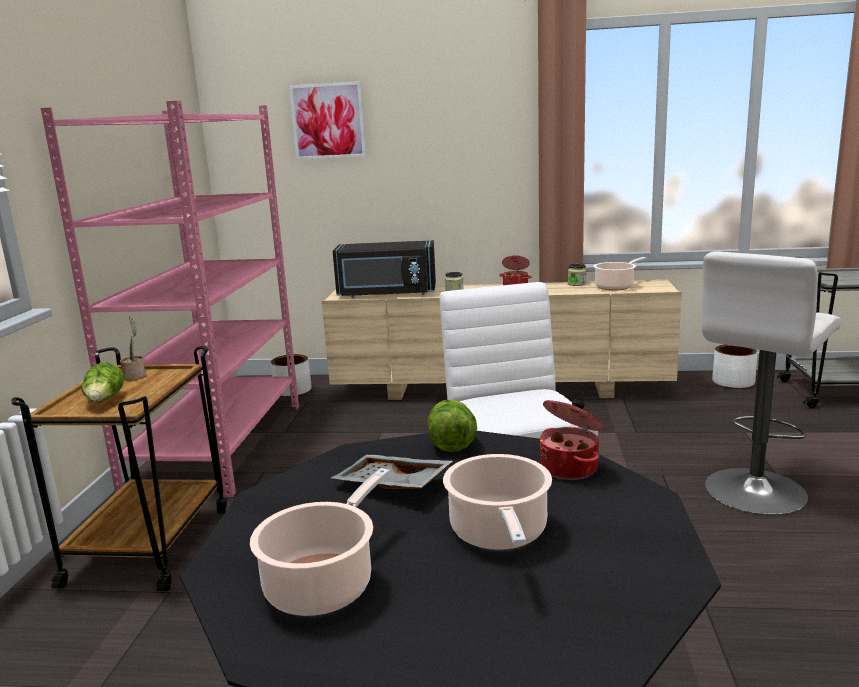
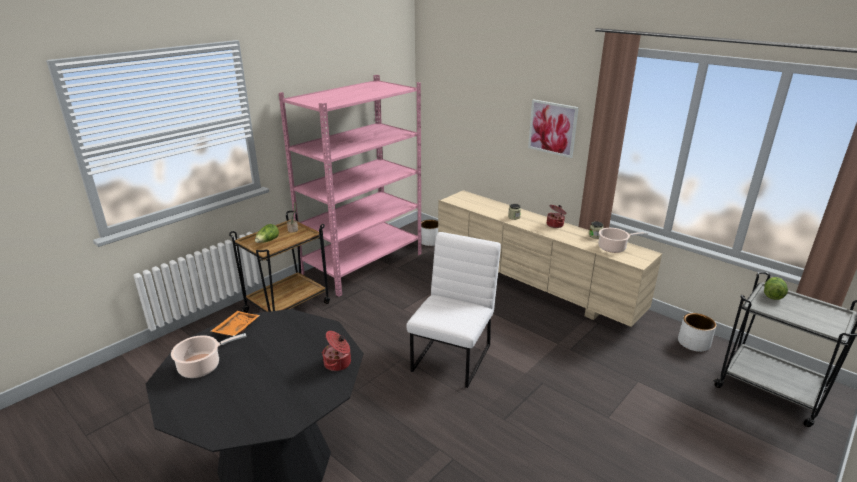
camera: 35 degrees right, 10 degrees up
picture [289,81,366,160] -> picture moved to [528,99,579,158]
grey tray [331,455,453,489] -> none
black microwave [333,240,436,298] -> none
lettuce [427,399,477,452] -> lettuce moved to [764,277,788,300]
cooking pot [443,454,552,550] -> none
white stool [701,251,841,515] -> none
none -> orange tray [211,311,260,336]

